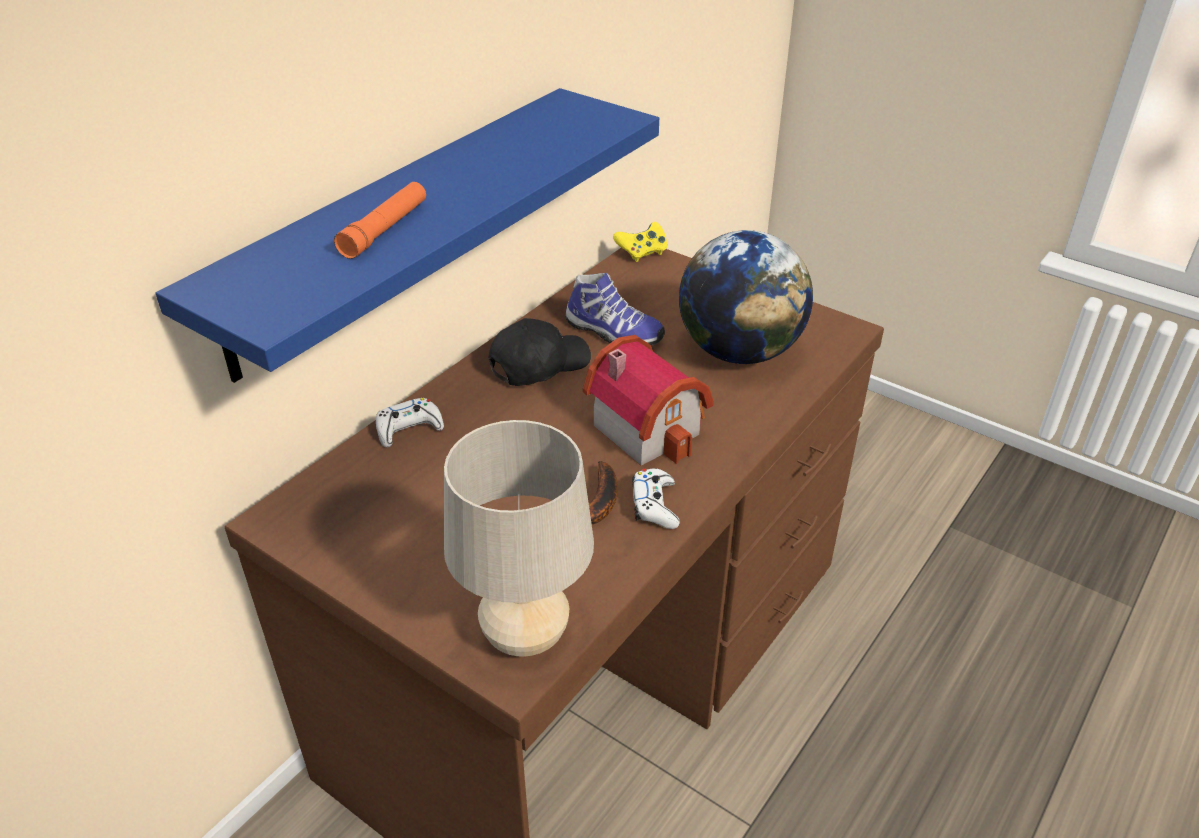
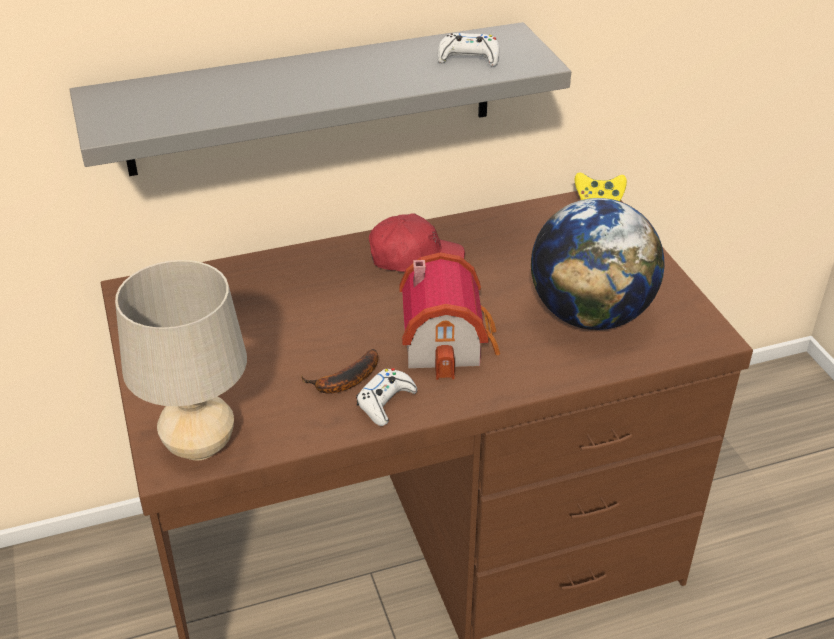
camera: 35 degrees right, 0 degrees up
blue shelf [156,88,659,383] -> grey shelf [69,22,571,176]
orange flashlight [334,182,426,259] -> none
white game controller [376,398,444,447] -> white game controller moved to [437,33,499,67]
black cap [489,318,591,386] -> red cap [369,213,465,272]
shoe [565,273,665,346] -> none

